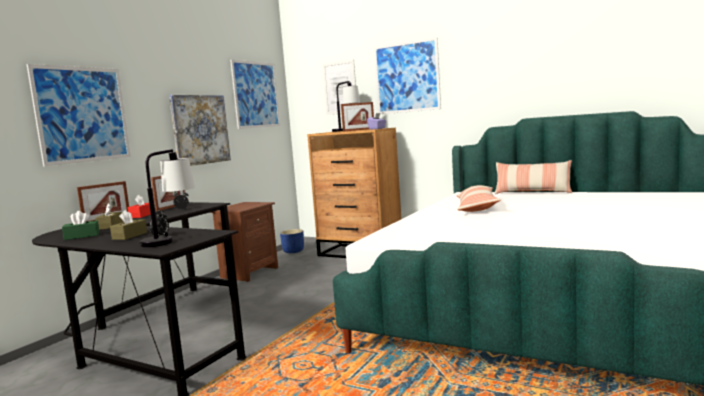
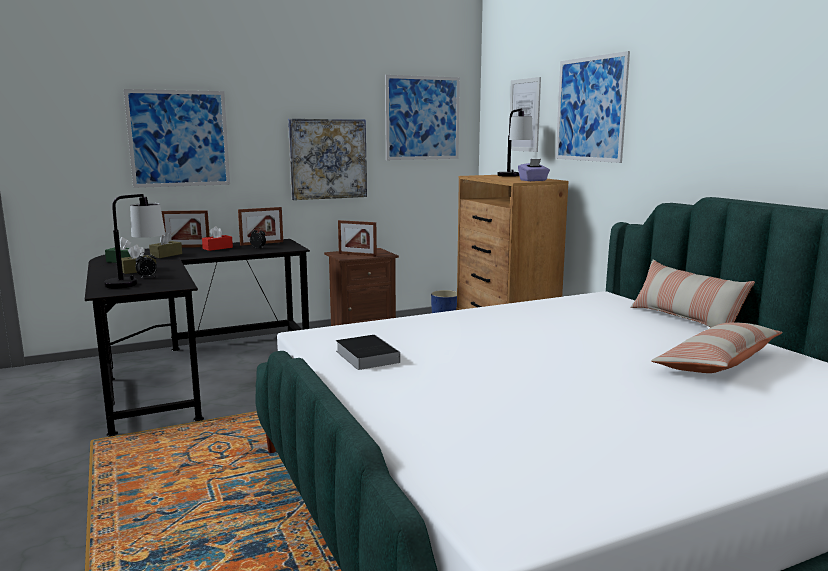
camera: 35 degrees right, 5 degrees up
picture frame [341,102,374,131] -> picture frame moved to [338,220,377,256]
pillow [457,185,501,212] -> pillow moved to [651,322,782,373]
none -> book [336,335,400,370]

